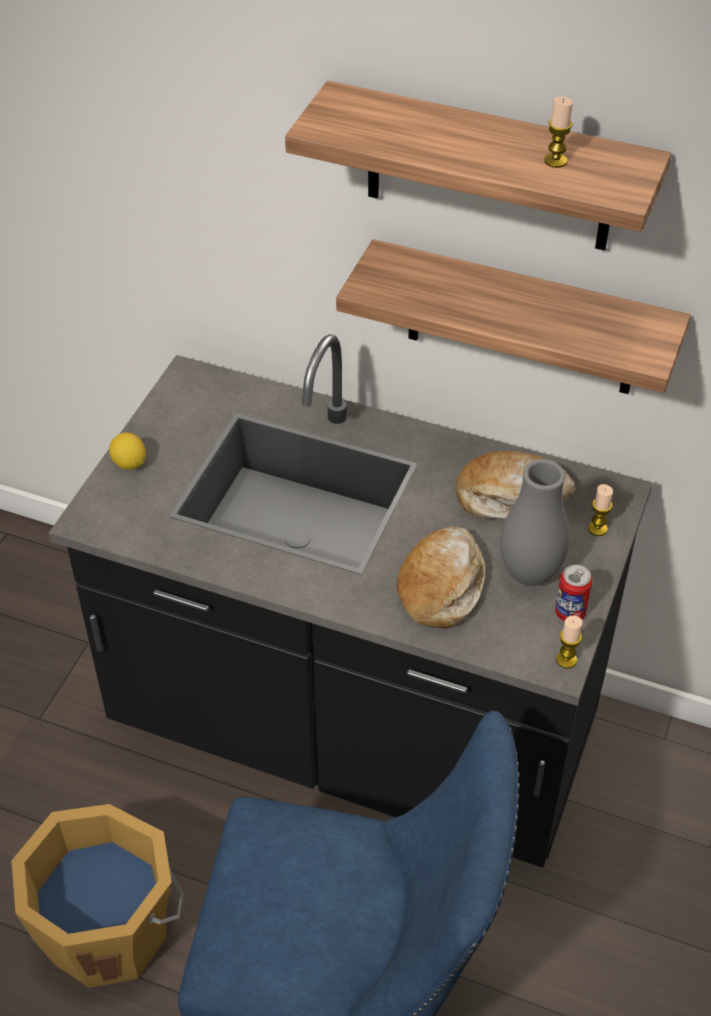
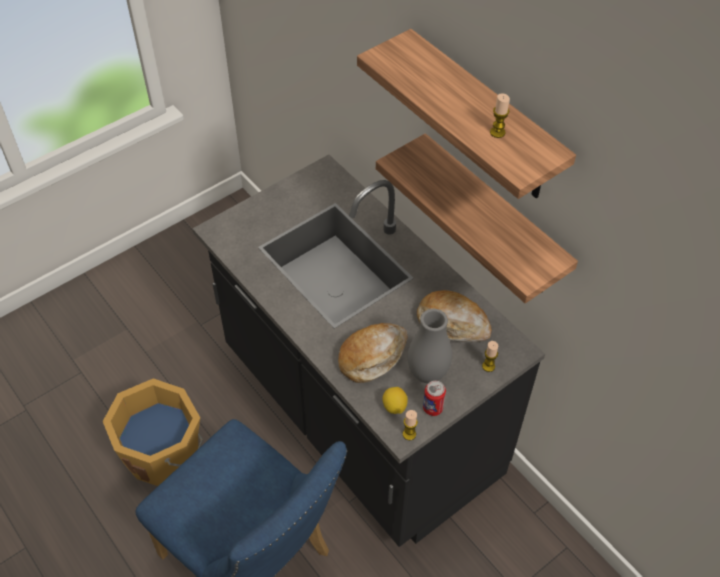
camera: 30 degrees right, 5 degrees up
lemon [109,432,146,470] -> lemon moved to [382,387,408,414]

